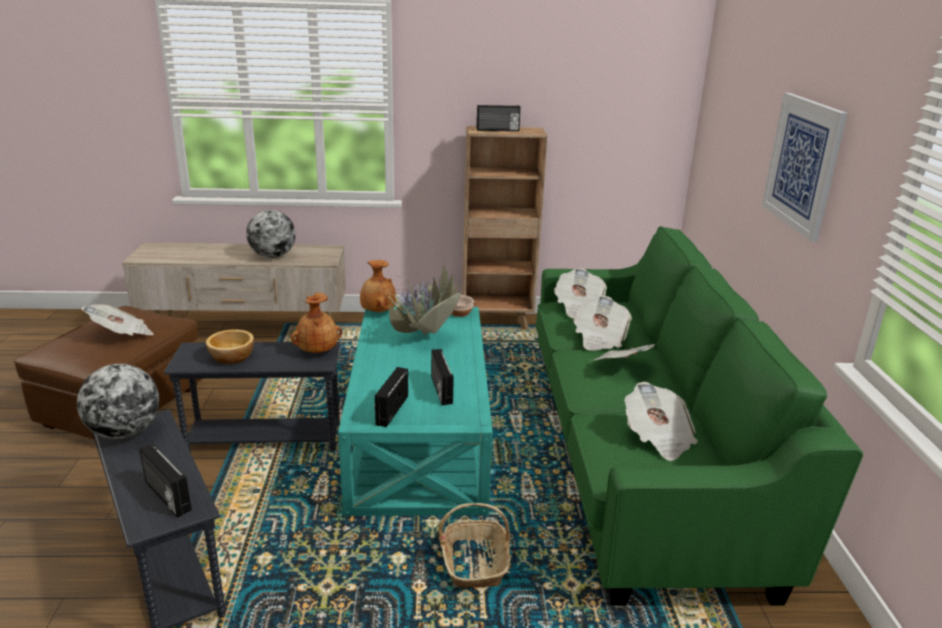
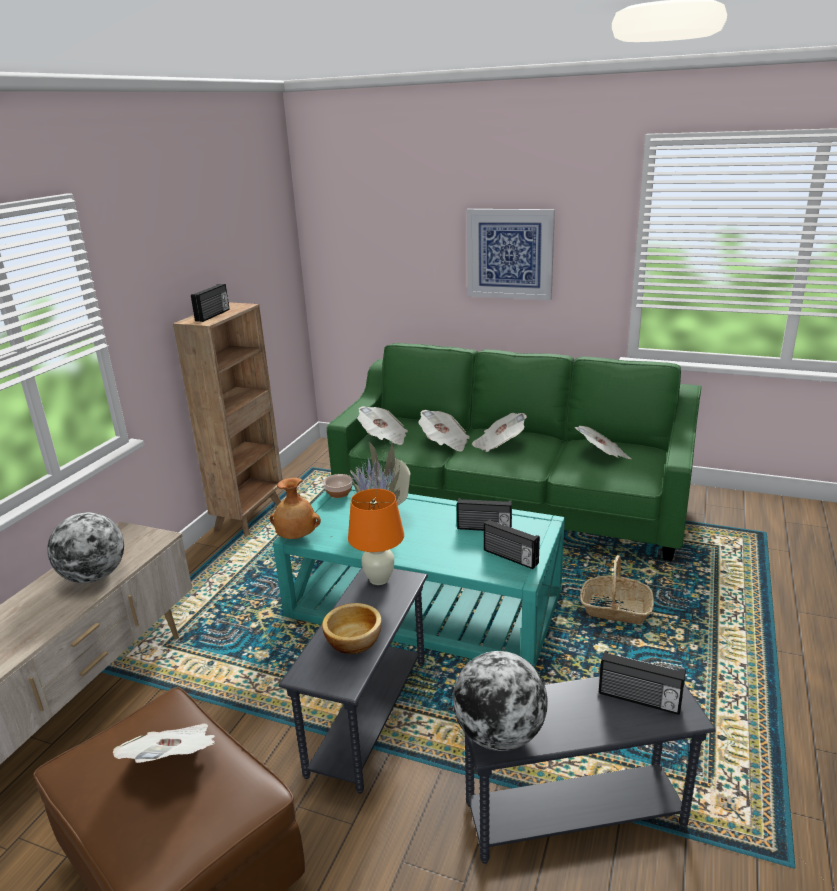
camera: 65 degrees left, 0 degrees up
radio [140,443,192,518] -> radio turned 45 degrees clockwise [599,650,686,715]
brown vase [291,292,342,353] -> orange table lamp [348,489,404,585]

